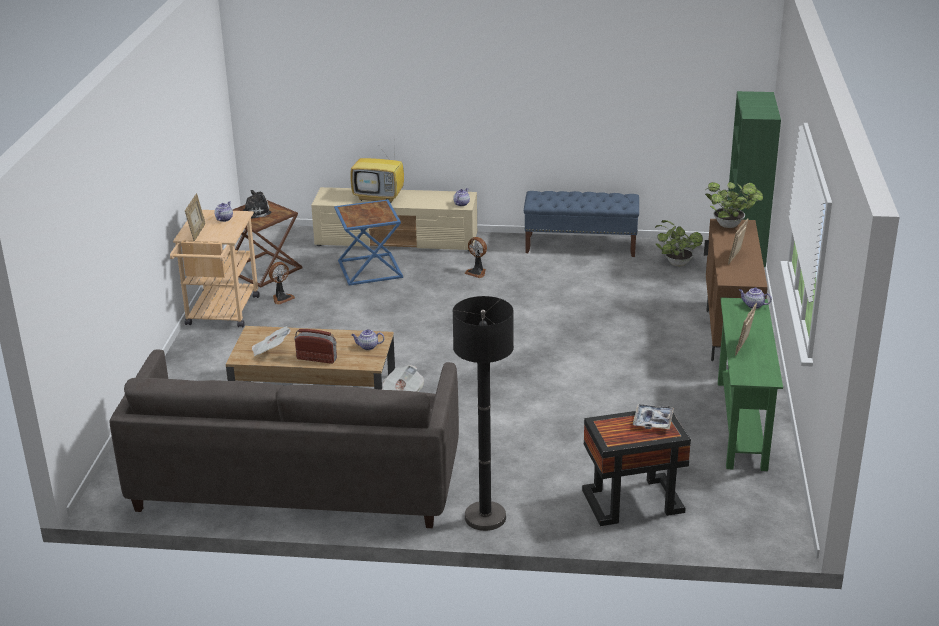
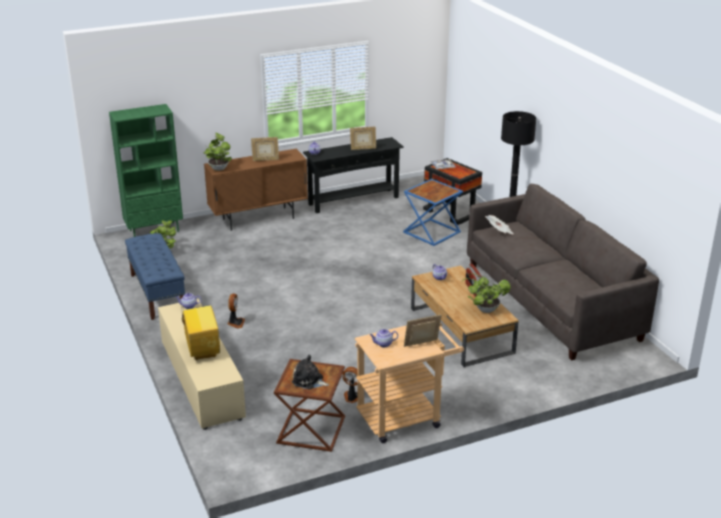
camera: 120 degrees left, 0 degrees up
newspaper [252,326,290,356] -> potted plant [462,273,511,313]
blue side table [334,199,403,286] -> blue side table moved to [403,179,463,246]
green console table [718,297,783,471] -> black console table [303,137,404,213]

